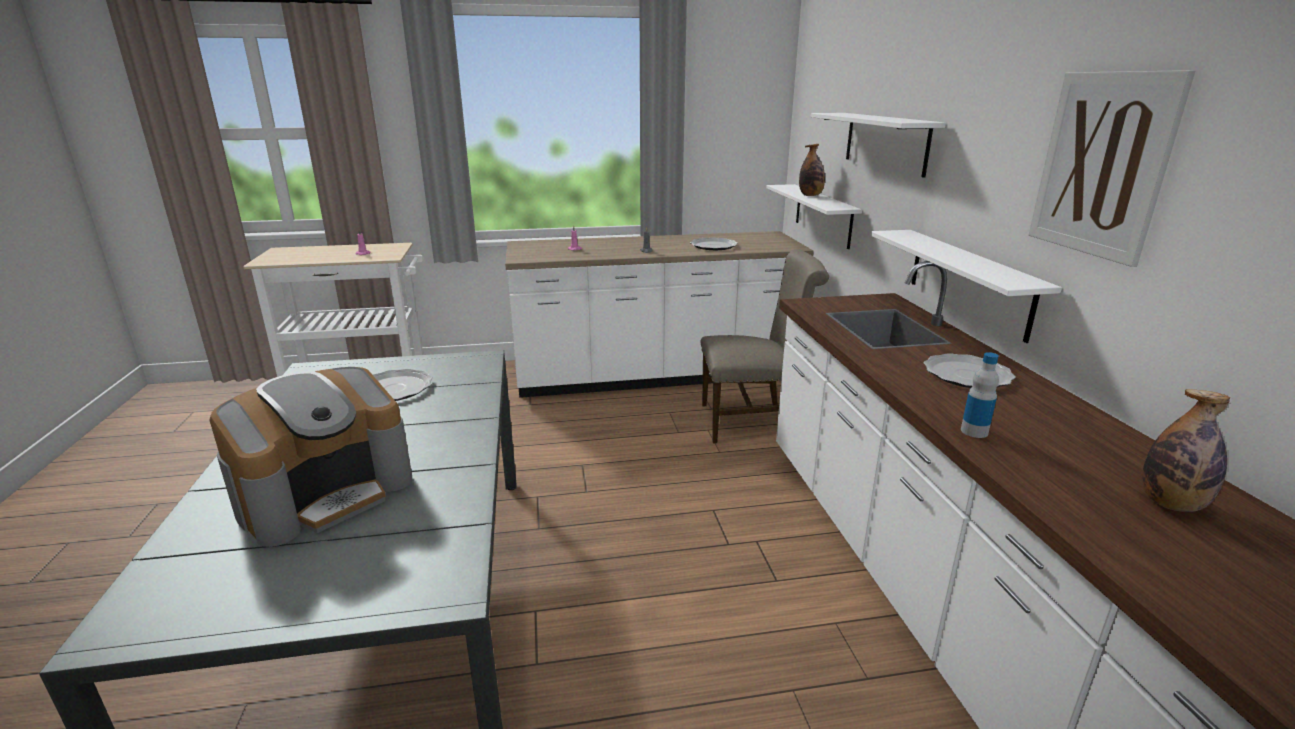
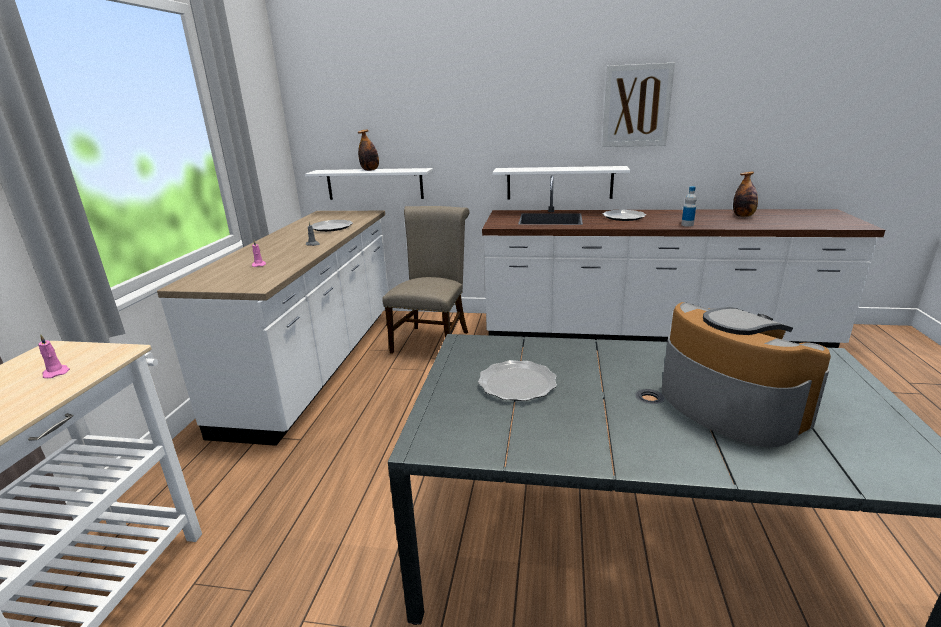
camera: 70 degrees left, 0 degrees up
white shelf [811,113,946,178] -> none

